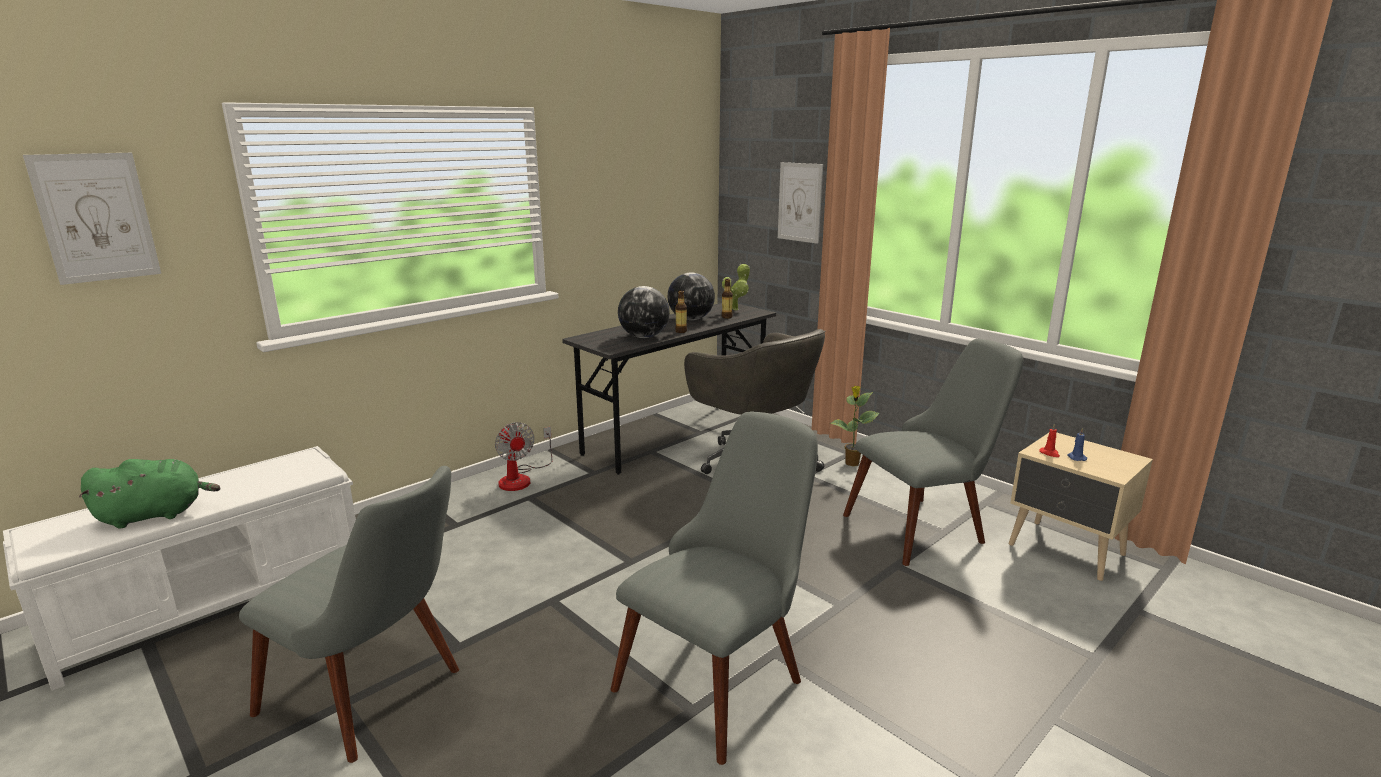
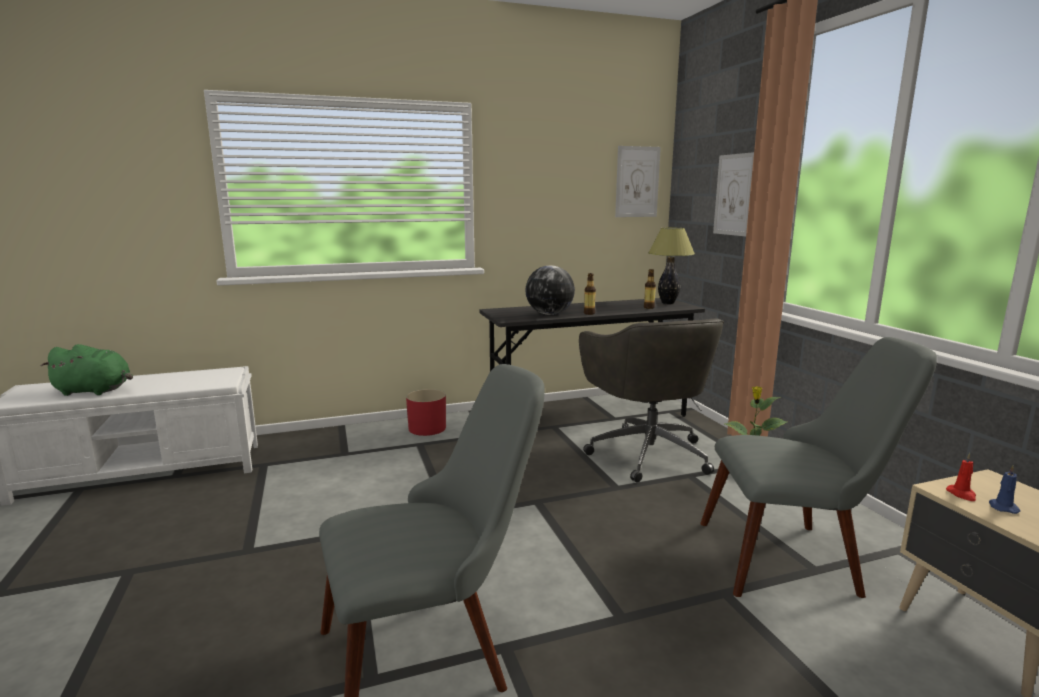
camera: 25 degrees right, 5 degrees down
picture [23,153,161,285] -> picture moved to [615,146,661,217]
grey chair [239,466,459,763] -> none
fan [495,422,552,491] -> red planter [406,389,446,436]
globe [667,272,715,320] -> none
potted plant [722,263,750,310] -> table lamp [648,228,695,304]

